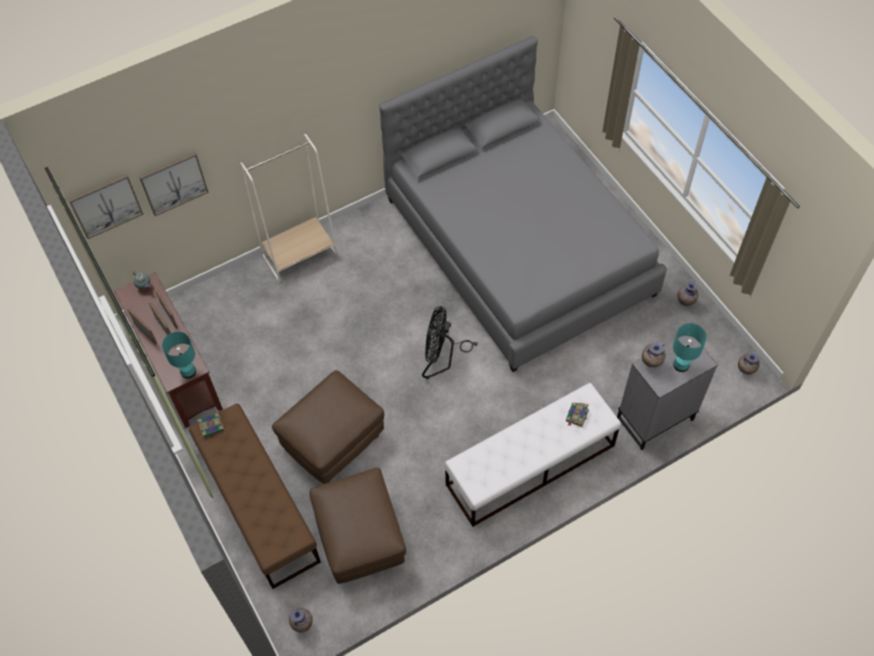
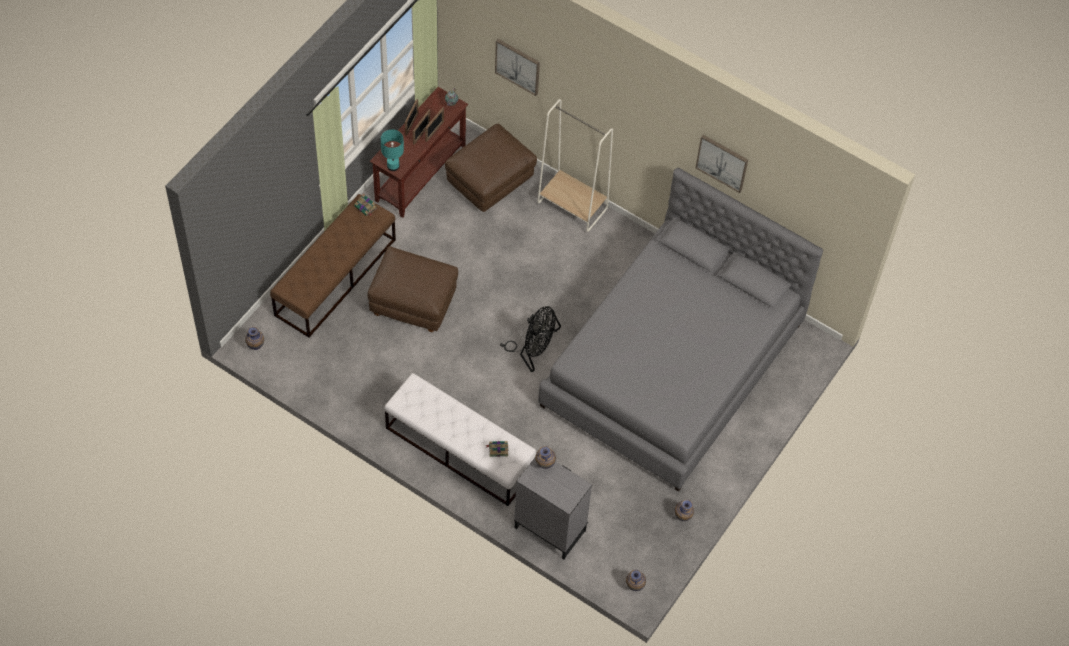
camera: 60 degrees right, 0 degrees up
picture [68,174,143,239] -> picture moved to [696,135,748,193]
brown ottoman [309,467,406,584] -> brown ottoman moved to [445,123,537,212]
black fan [422,306,479,379] -> black fan turned 135 degrees clockwise [500,306,561,373]
turquoise table lamp [673,323,707,372] -> none

